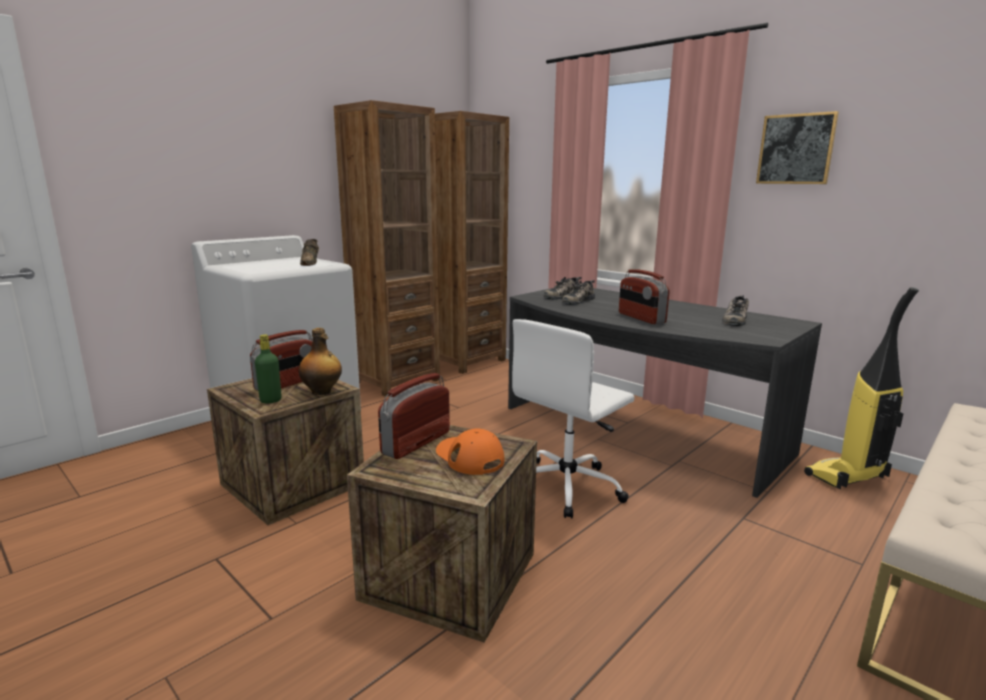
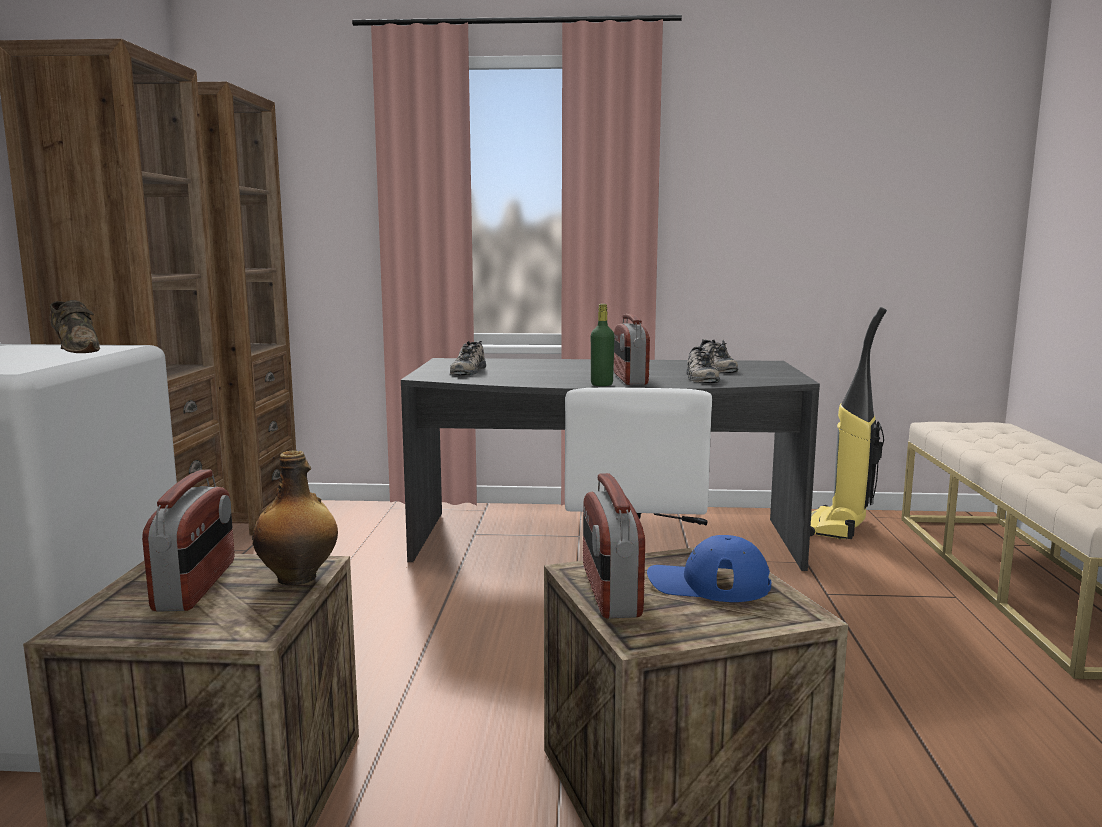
camera: 40 degrees left, 5 degrees down
green bottle [255,334,282,403] -> green bottle moved to [591,304,614,386]
orange cap [436,429,504,475] -> blue cap [647,535,771,602]
shoe [562,280,595,305] -> shoe moved to [686,346,720,383]
radio [619,269,670,324] -> radio turned 60 degrees clockwise [614,314,650,385]
picture [756,111,839,184] -> none

